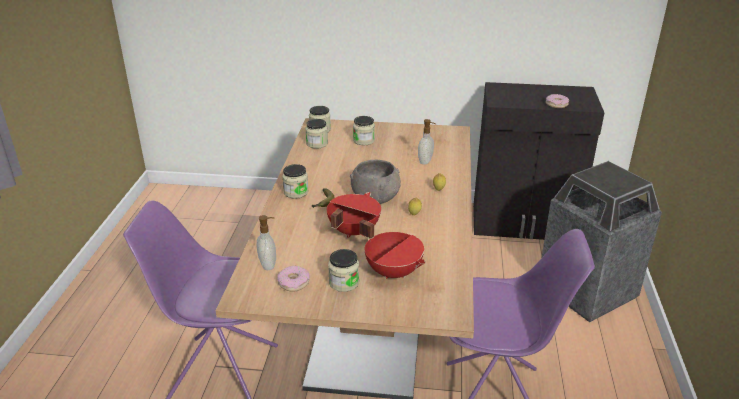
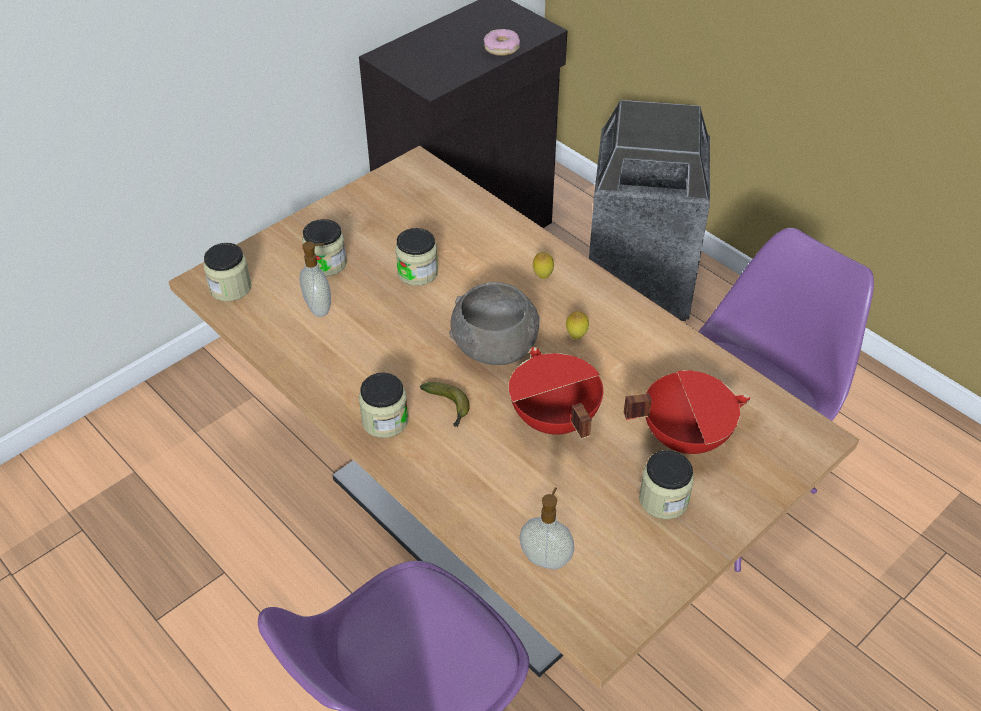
camera: 50 degrees left, 15 degrees up
donut [277,266,310,292] -> none
jar [305,119,328,149] -> jar moved to [395,228,438,286]
soap dispenser [418,119,436,164] -> soap dispenser moved to [299,241,331,317]

